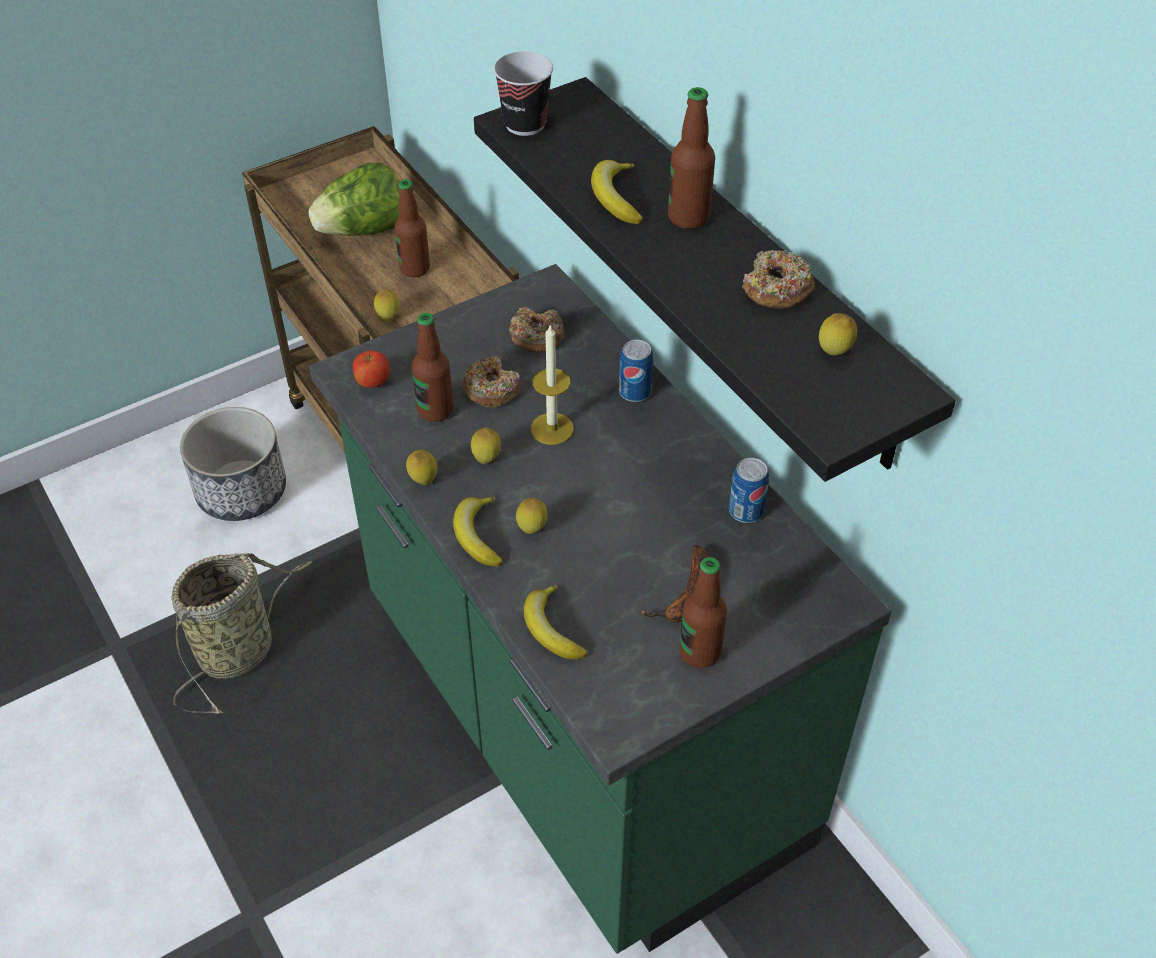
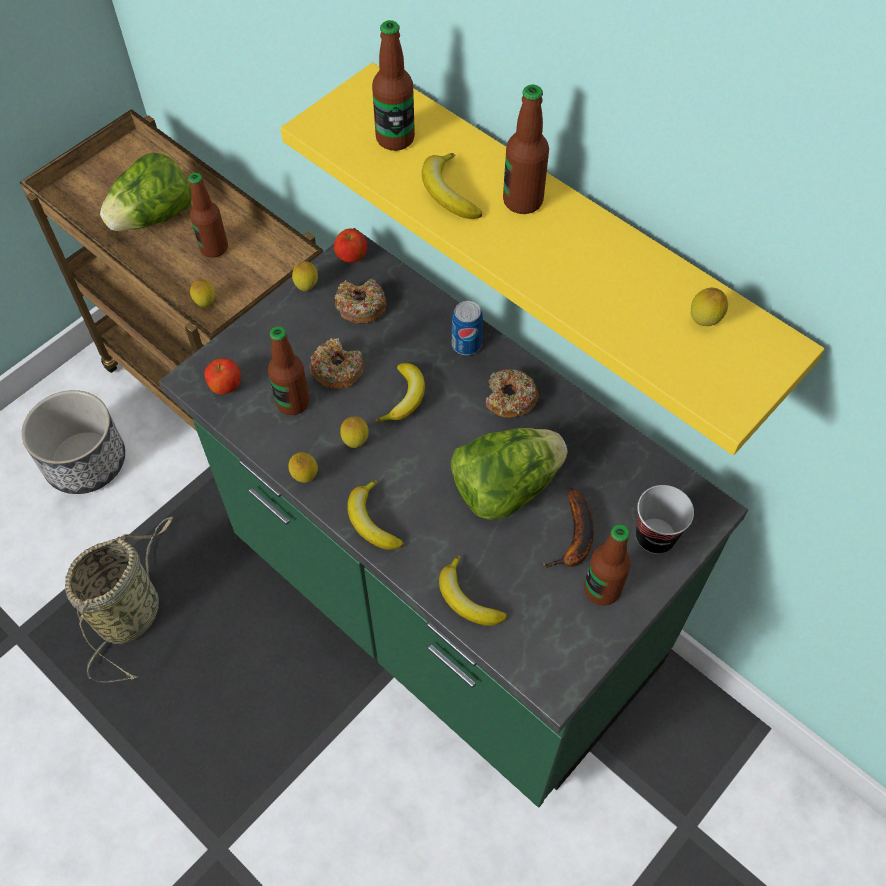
camera: 15 degrees left, 10 degrees up
black shelf [474,77,956,482] -> yellow shelf [281,62,825,455]
cup [494,51,553,136] -> cup moved to [636,485,694,554]
lemon [516,498,548,534] -> lemon moved to [292,261,318,291]
candle [531,324,574,445] -> banana [375,363,425,422]
can [729,458,769,523] -> none
donut [742,250,815,309] -> donut moved to [486,369,539,418]
none -> apple [334,229,367,263]
none -> bottle [372,20,415,151]
none -> lettuce [450,428,567,520]

